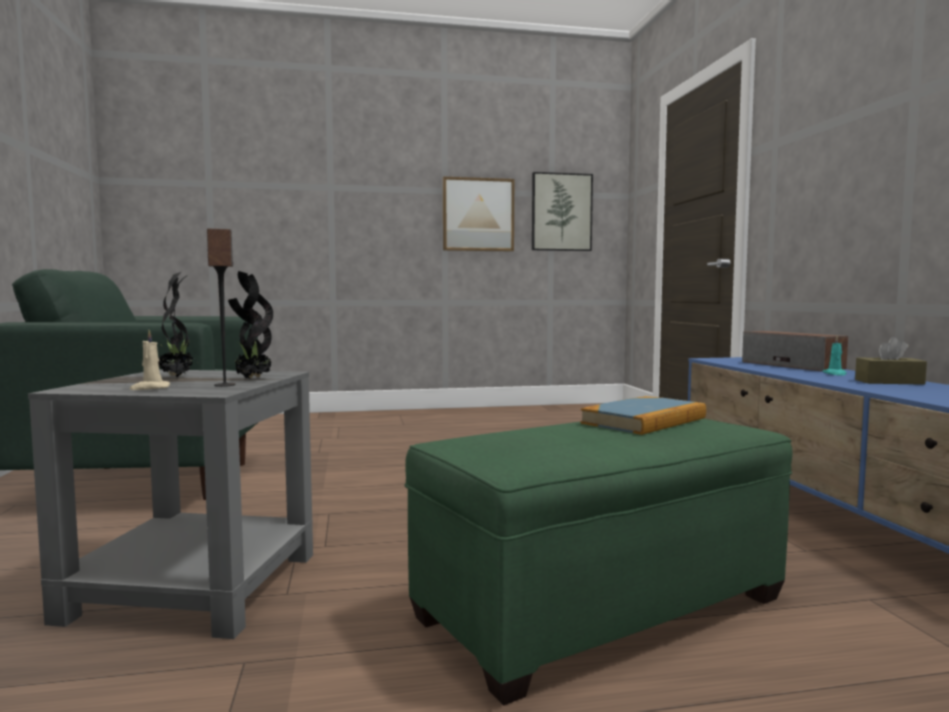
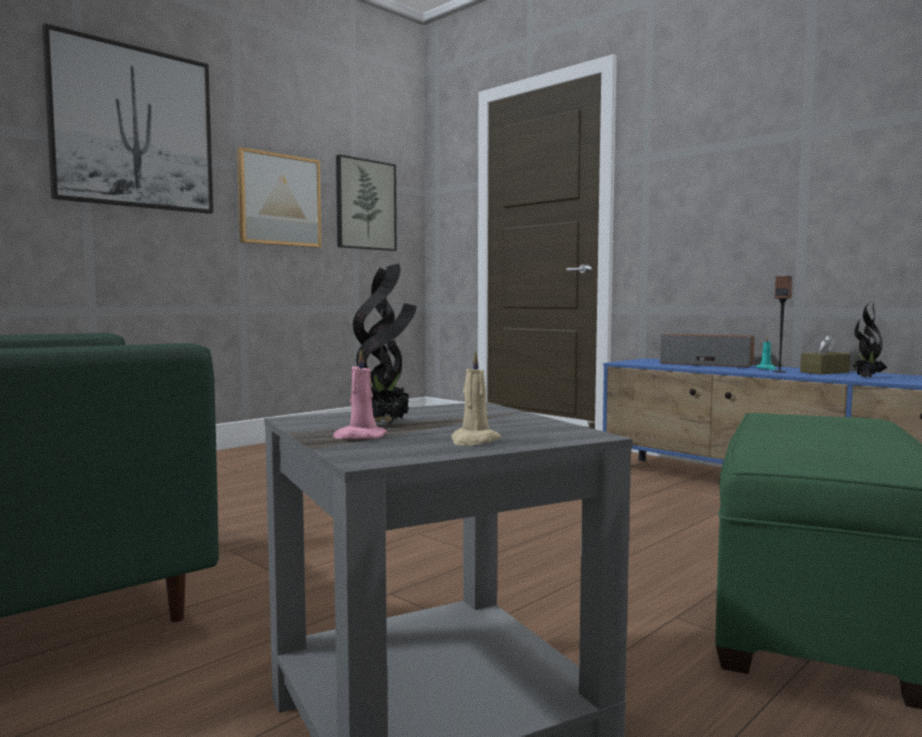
camera: 35 degrees left, 0 degrees up
speaker [207,229,236,387] -> speaker moved to [773,276,792,373]
potted plant [228,271,273,379] -> potted plant moved to [853,302,888,378]
book [580,396,706,435] -> none
none -> picture [42,23,213,214]
none -> pink candle [333,349,387,439]

